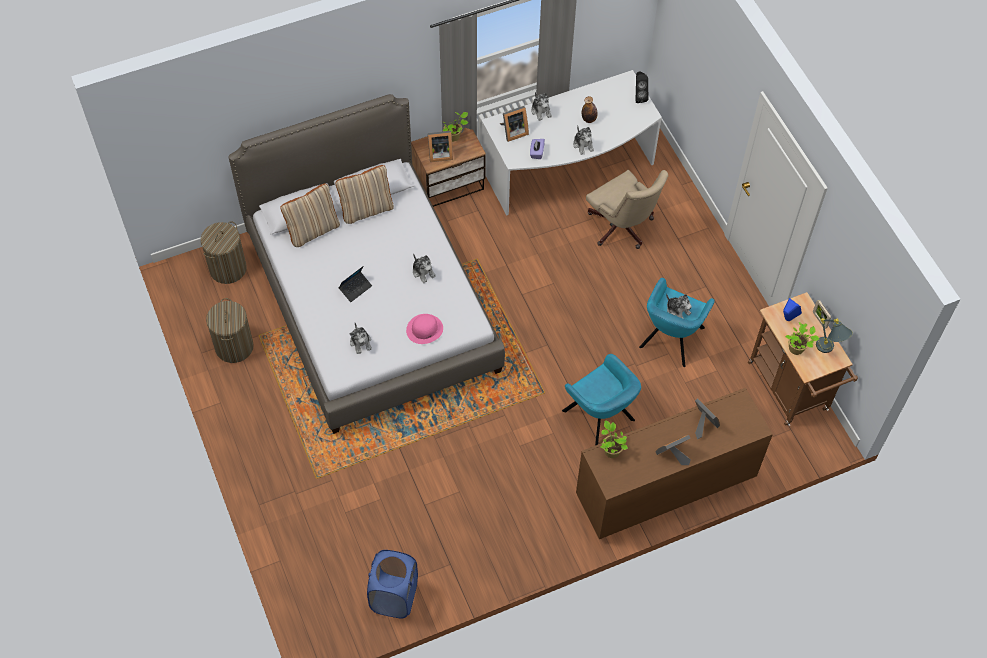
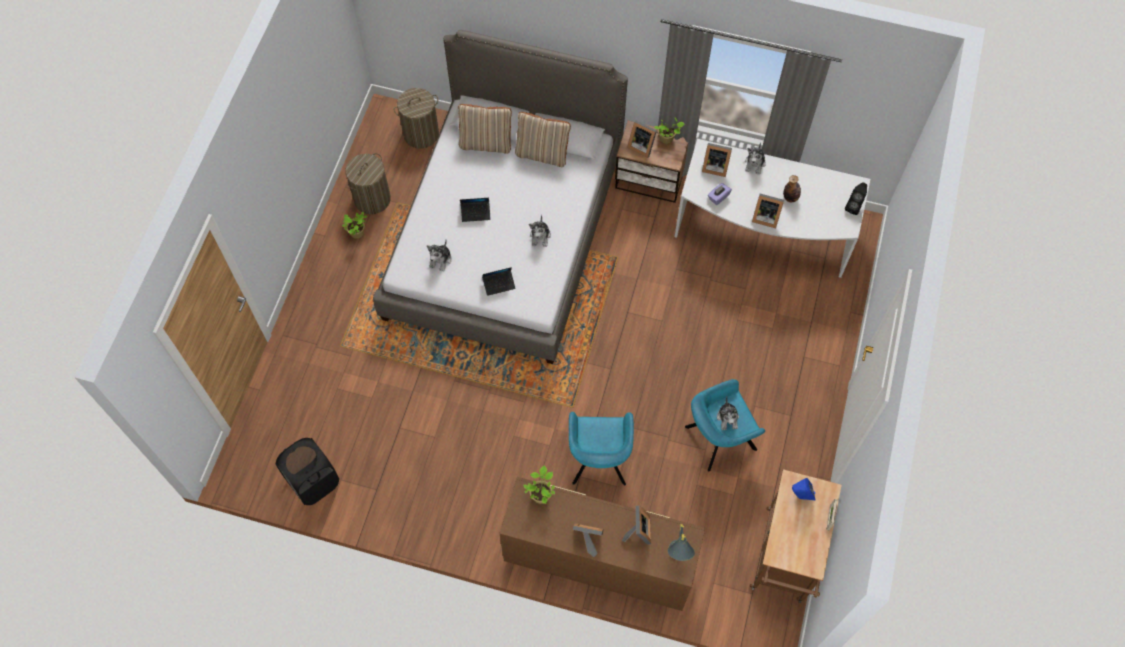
camera: 40 degrees right, 5 degrees up
blue laundry basket [367,550,418,619] -> black laundry basket [275,438,339,505]
pink hat [406,314,443,344] -> laptop [482,267,515,296]
plush toy [573,125,594,155] -> picture frame [752,194,784,229]
beige office chair [586,170,668,249] -> none
potted plant [785,322,819,355] -> potted plant moved to [342,211,367,239]
grey table lamp [816,318,853,353] -> grey table lamp moved to [668,524,695,561]

